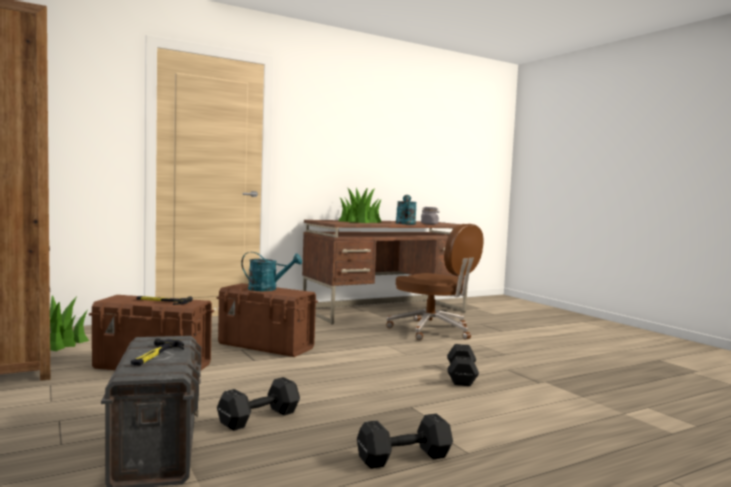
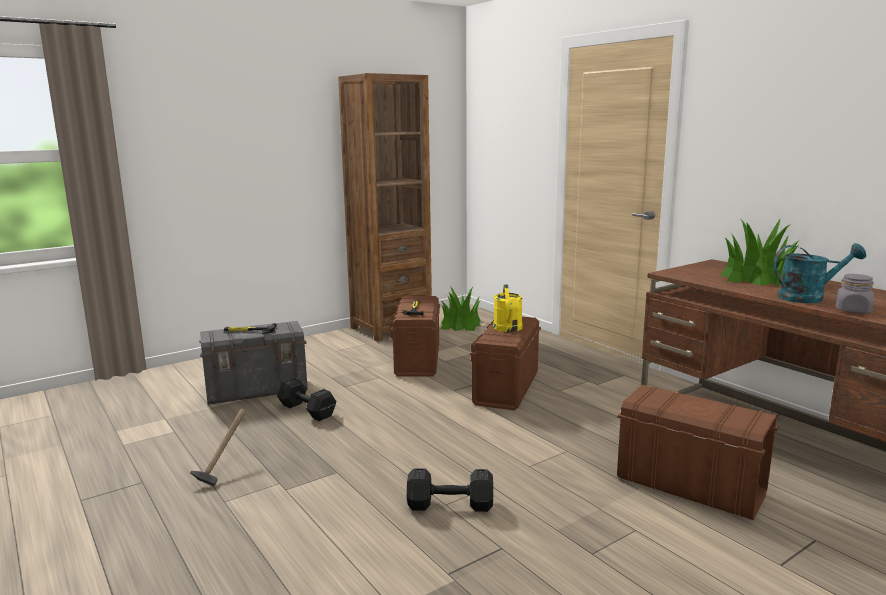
camera: 85 degrees right, 10 degrees up
turquoise watering can [241,252,302,291] -> yellow watering can [493,285,523,332]
black dumbbell [357,414,453,469] -> hammer [190,409,246,486]
brown office chair [386,224,484,340] -> brown storage box [617,385,779,520]

